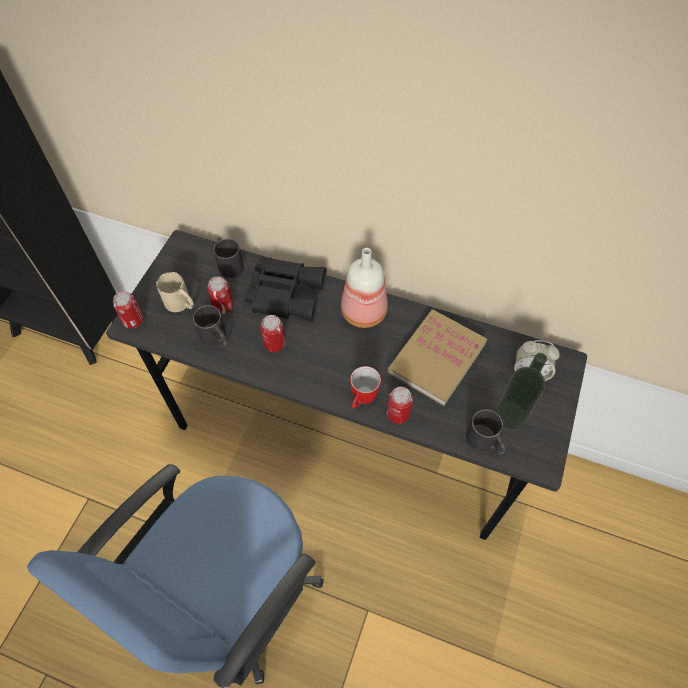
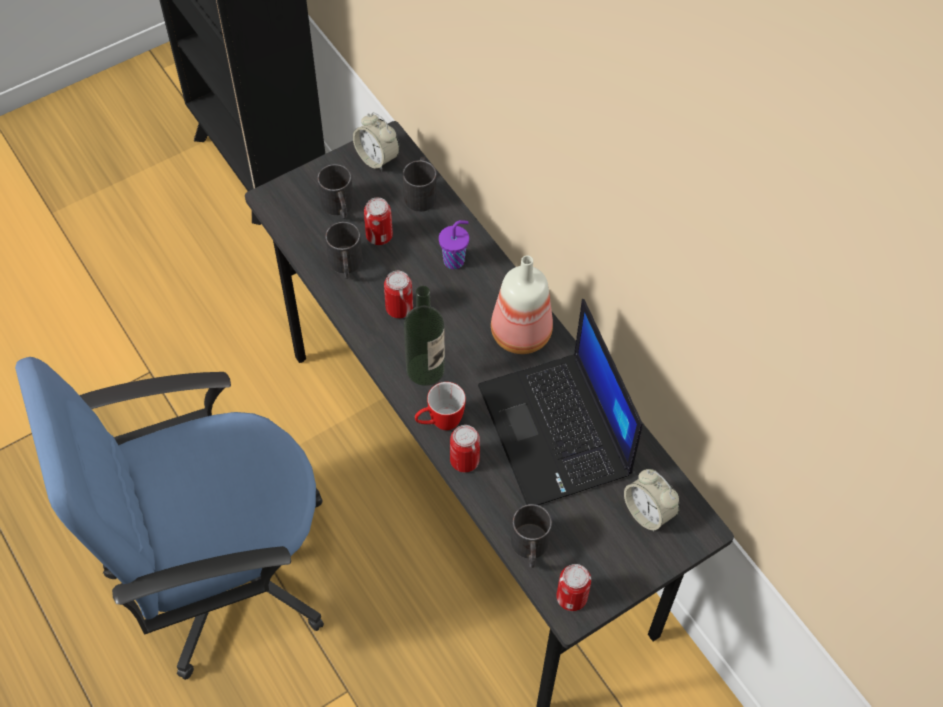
camera: 35 degrees right, 0 degrees up
can [113,291,144,328] -> can moved to [556,564,591,611]
beige mug [156,272,194,312] -> black mug [317,164,354,219]
black binoculars [245,257,327,322] -> purple cup [439,220,469,269]
book [388,310,487,406] -> laptop [478,299,643,505]
bottle [495,353,547,429] -> bottle moved to [404,286,445,386]
none -> alarm clock [353,112,400,171]

